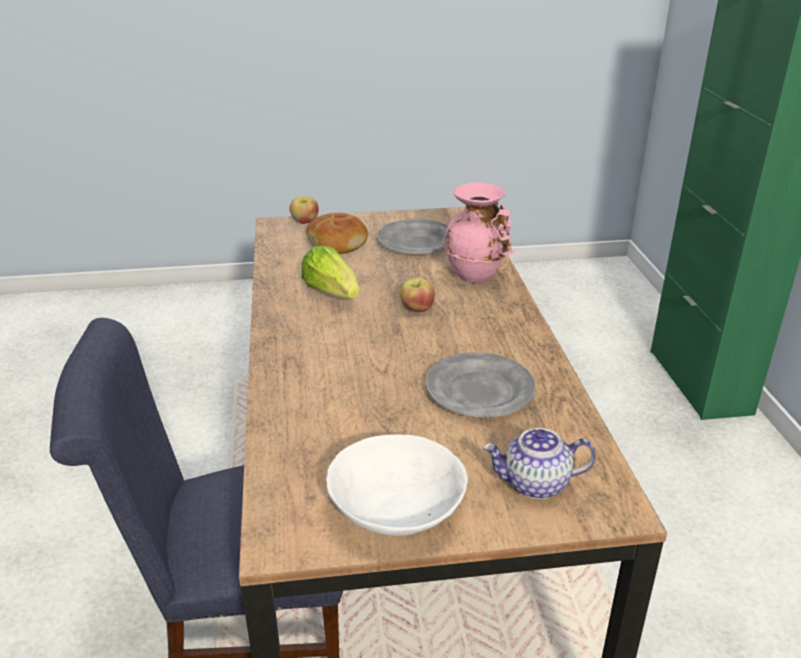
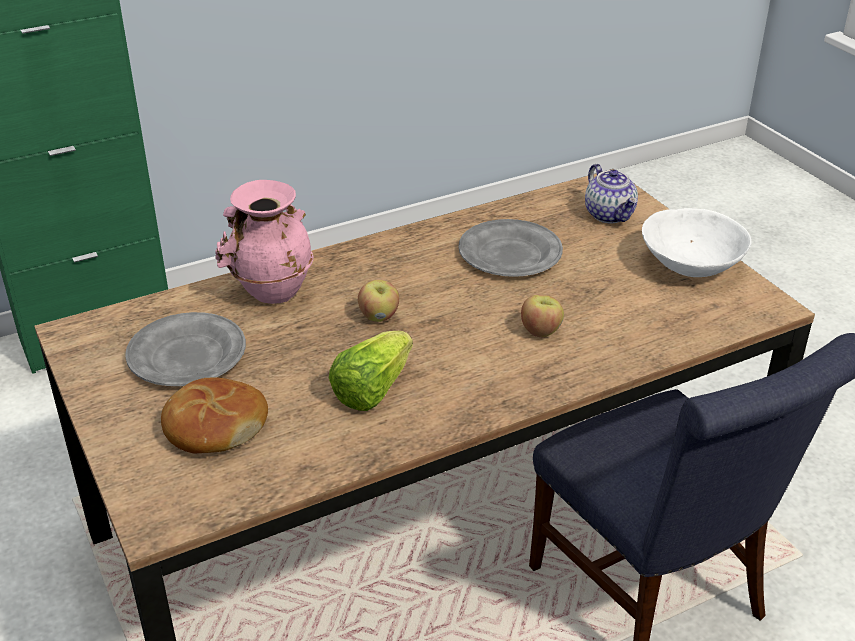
camera: 110 degrees left, 5 degrees up
apple [290,196,319,224] -> apple moved to [521,295,564,337]

